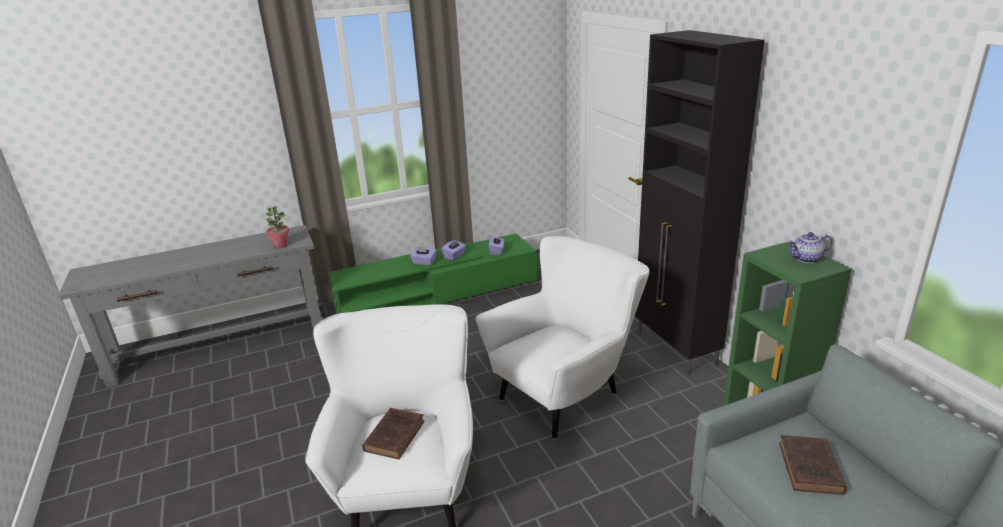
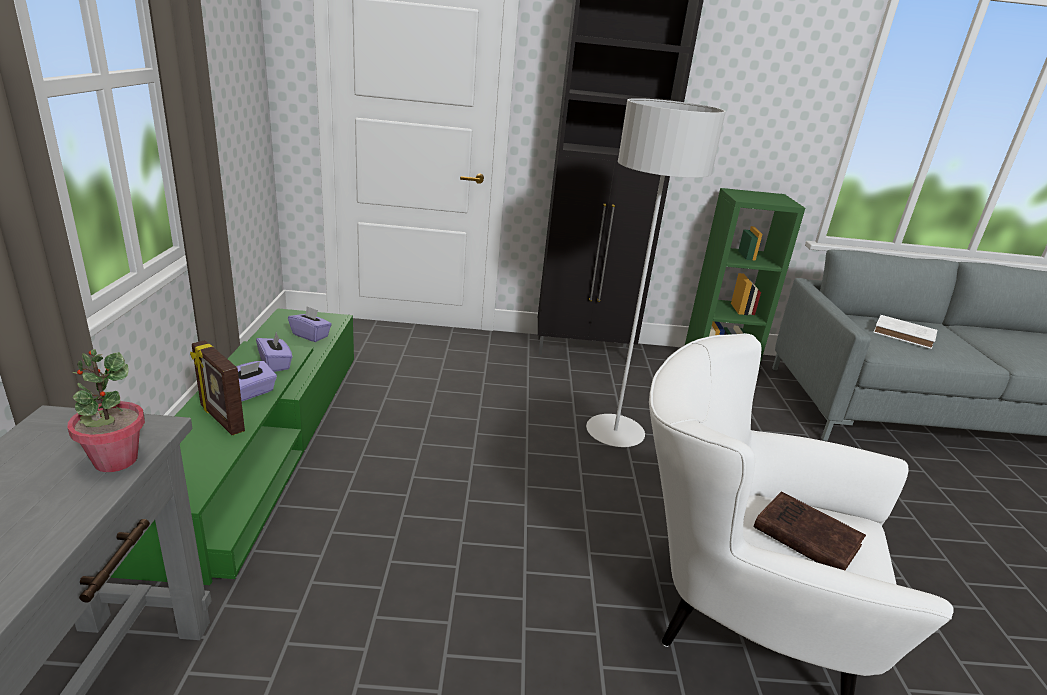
camera: 70 degrees left, 0 degrees up
white armchair [476,236,649,439] -> grey floor lamp [586,98,726,447]
brown book [779,435,847,495] -> white book [873,315,937,349]
teapot [787,232,832,263] -> none
none -> picture frame [190,340,245,435]

